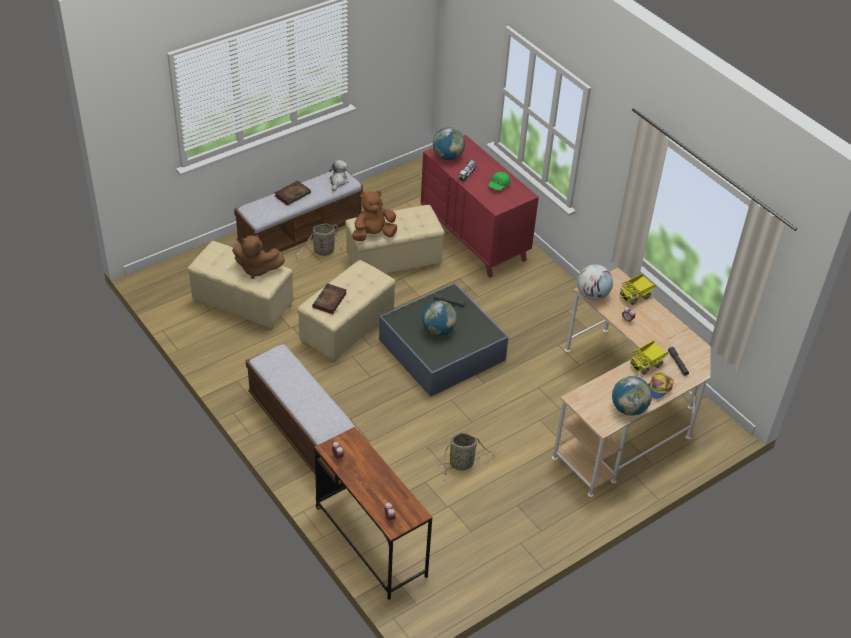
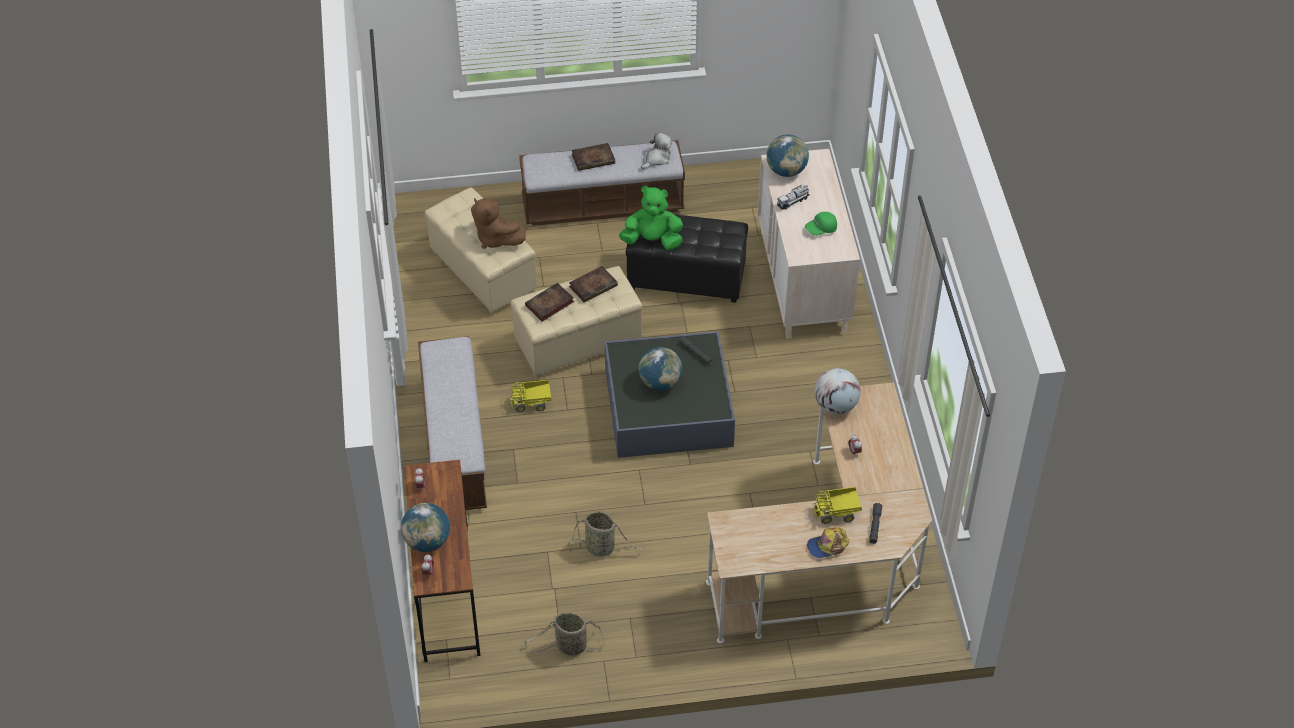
camera: 30 degrees right, 5 degrees up
basket [295,224,344,261] -> basket moved to [524,613,604,656]
beige ottoman [345,205,444,274] -> black ottoman [626,211,748,303]
brown plush toy [352,190,397,241] -> green plush toy [619,186,683,250]
red dresser [421,135,539,278] -> beige dresser [758,149,860,339]
globe [612,376,652,416] -> globe moved to [401,503,450,552]
toy truck [620,273,656,305] -> toy truck moved to [510,380,551,412]
none -> book [569,266,618,302]

